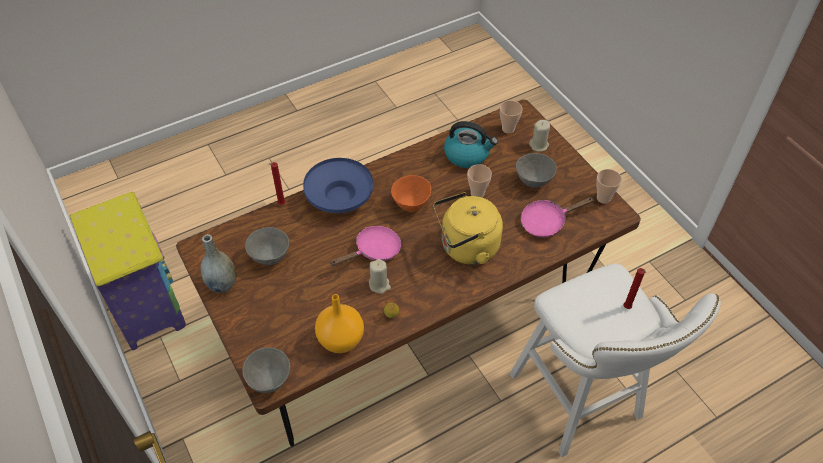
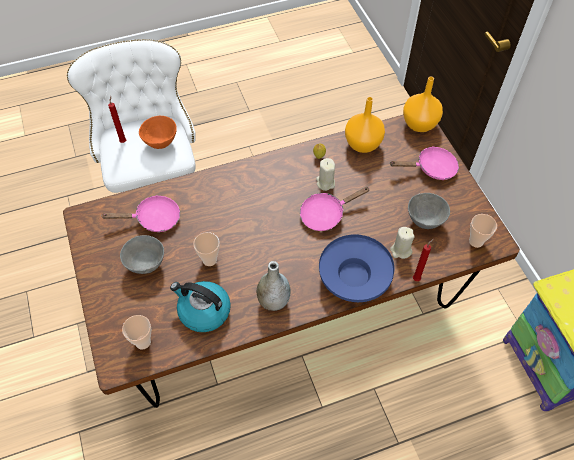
camera: 170 degrees left, 5 degrees up
grey vase [201,234,236,293] -> grey vase moved to [257,261,291,311]
grey bowl [243,347,290,393] -> orange vase [403,76,443,132]
orange bowl [391,175,431,212] -> orange bowl moved to [139,116,177,149]
yellow kettle [433,192,503,265] -> none
beige candle [529,120,550,151] -> beige candle moved to [390,227,415,259]
cup [596,169,622,204] -> cup moved to [469,214,497,248]
none -> pink frying pan [389,146,459,180]

